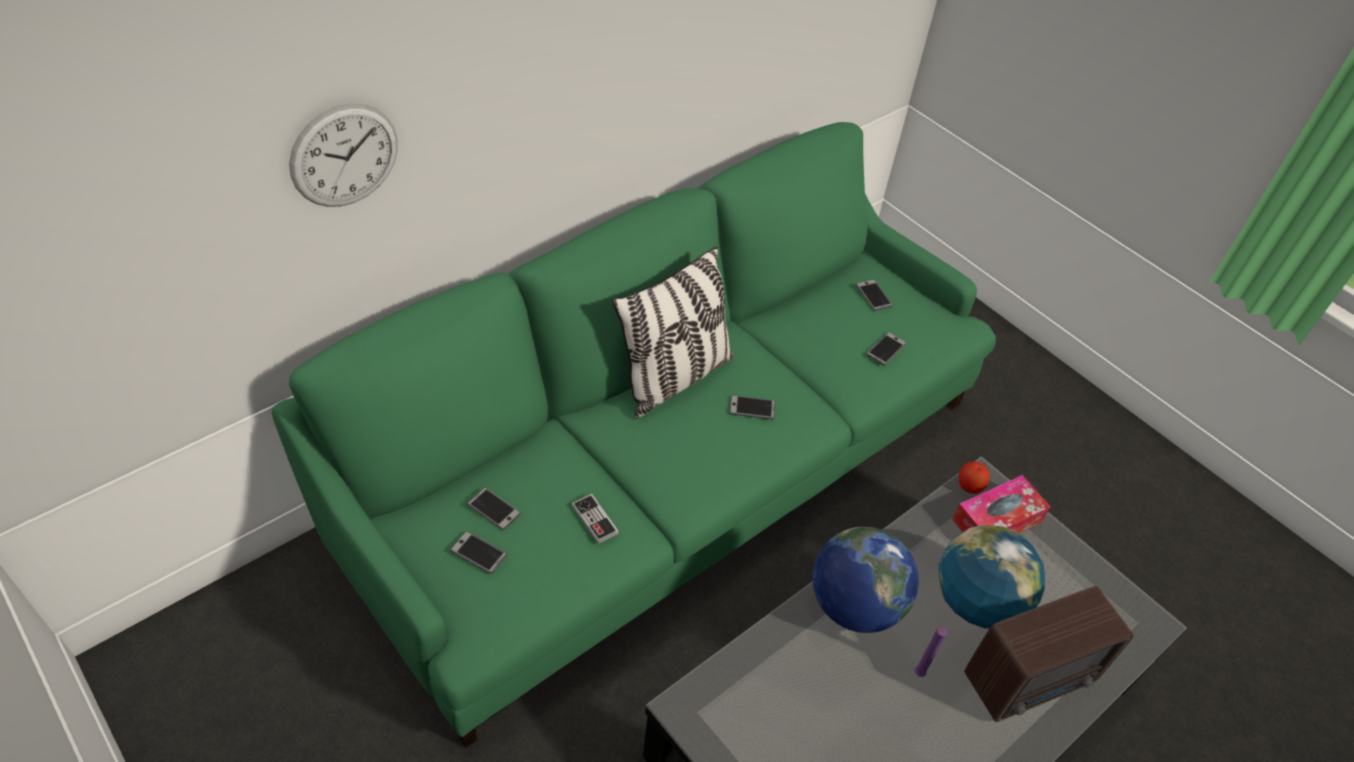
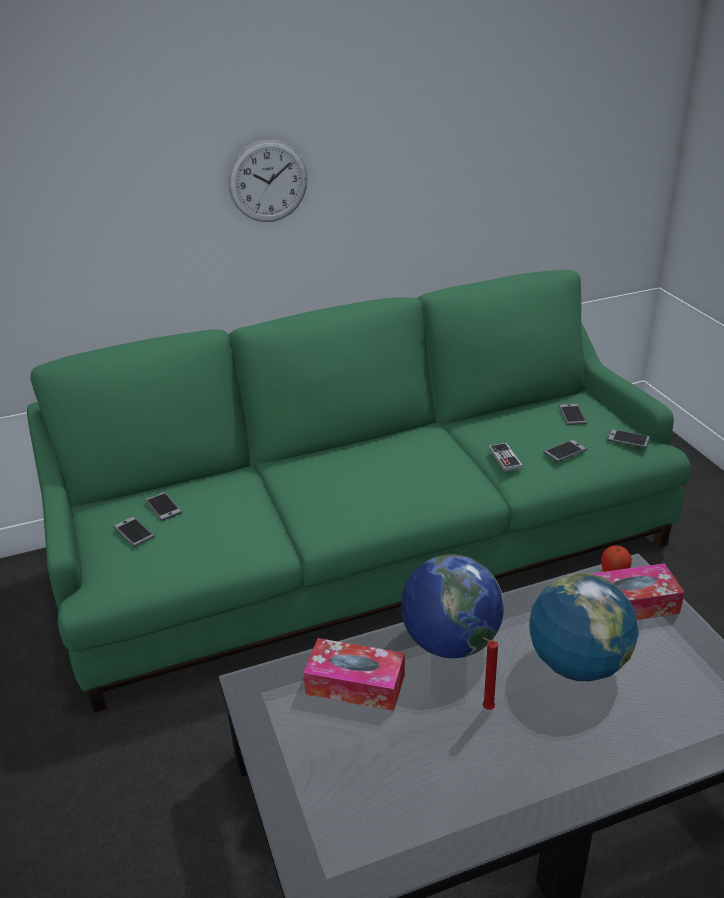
camera: 25 degrees right, 15 degrees down
wall clock [289,104,398,207] -> wall clock moved to [228,140,308,222]
game controller [572,493,619,544] -> game controller moved to [489,443,523,471]
pillow [612,246,734,419] -> none
phone [729,395,775,419] -> phone moved to [607,429,650,448]
purple candle [914,627,947,677] -> red candle [483,638,498,710]
radio [964,586,1134,722] -> none
none -> tissue box [303,638,405,711]

